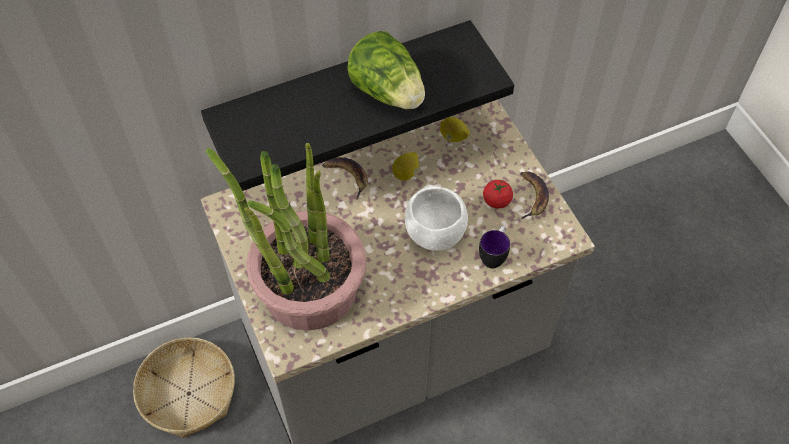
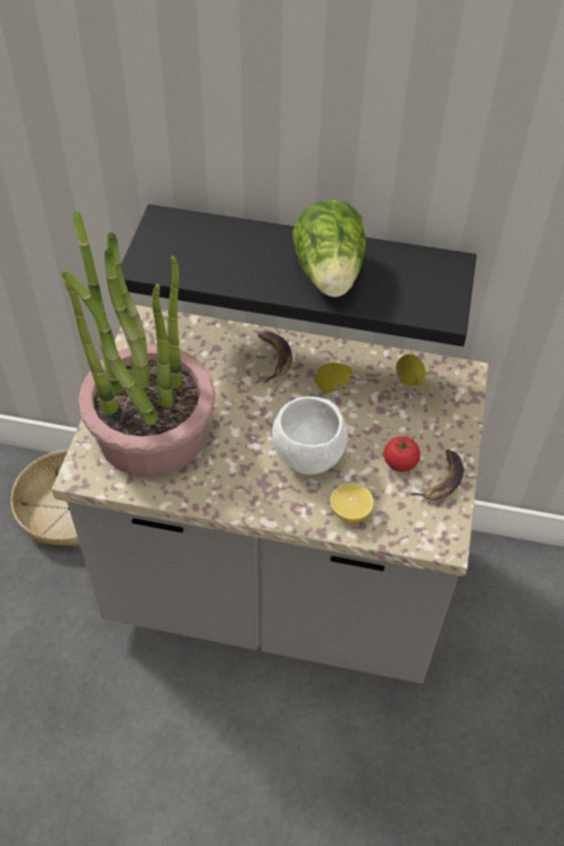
camera: 35 degrees right, 5 degrees down
mug [479,226,510,269] -> lemon [330,483,374,522]

